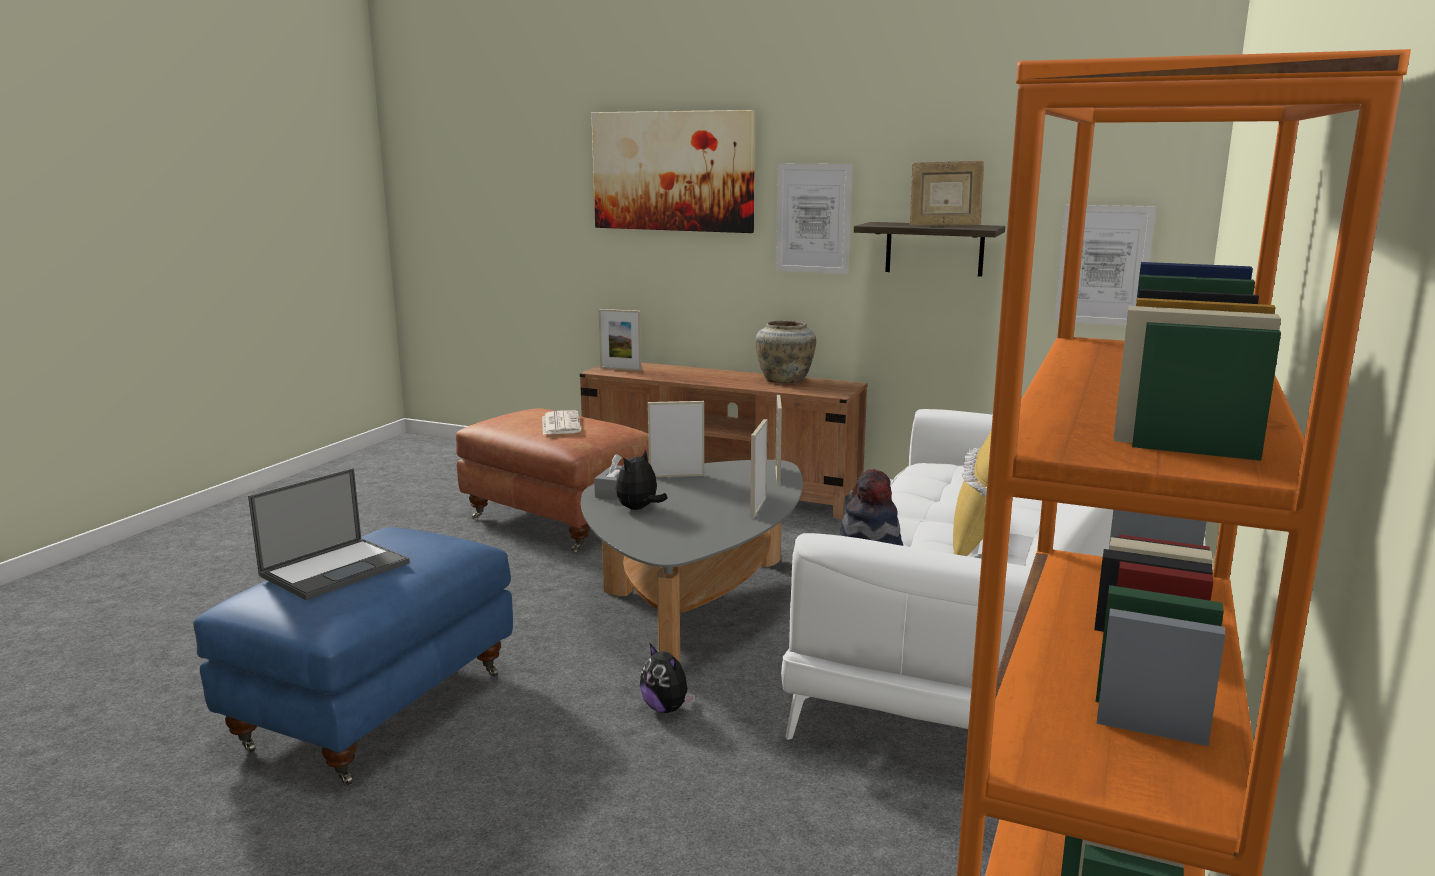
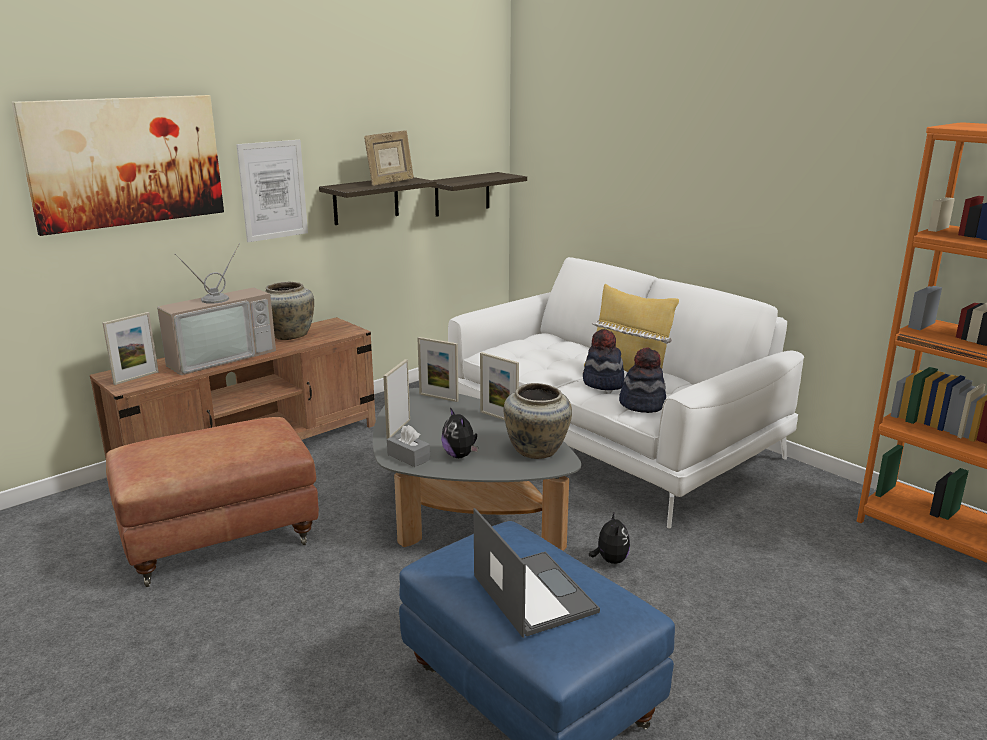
camera: 65 degrees left, 5 degrees up
newspaper [542,410,581,435] -> none
plush toy [640,644,696,713] -> plush toy turned 75 degrees counterclockwise [589,511,630,564]
picture [1055,204,1156,326] -> shelf [432,172,527,217]
none -> television [157,243,276,375]
none -> beige vase [504,383,572,459]
none -> hat [583,329,625,390]

